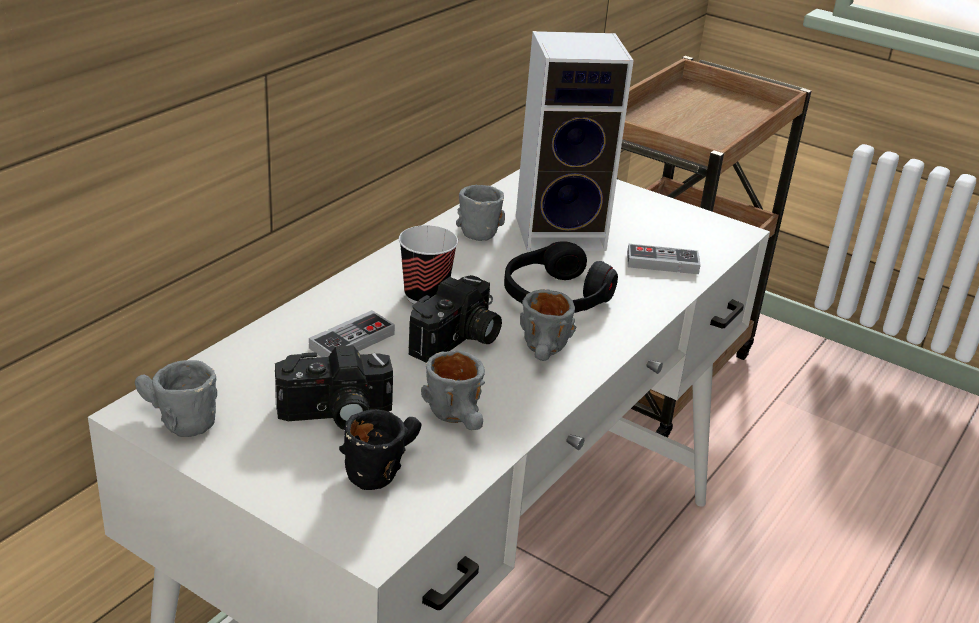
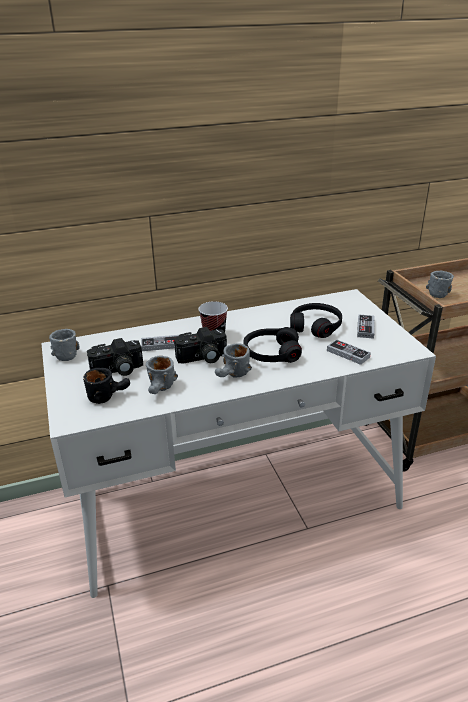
camera: 40 degrees right, 0 degrees up
camera [275,345,393,430] -> camera turned 45 degrees counterclockwise [87,338,143,376]
grey mug [456,185,505,241] -> grey mug moved to [426,271,454,298]
speaker [516,31,634,251] -> black headphones [290,303,342,338]
none -> game controller [357,315,375,339]

